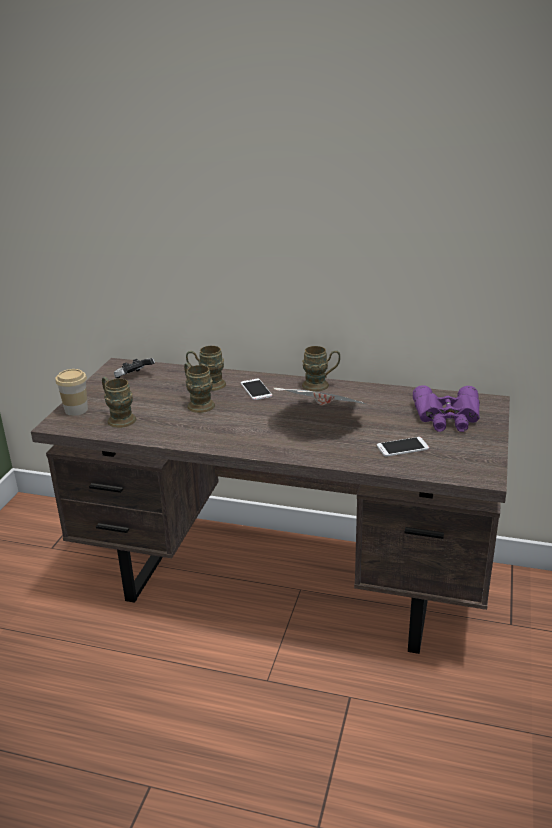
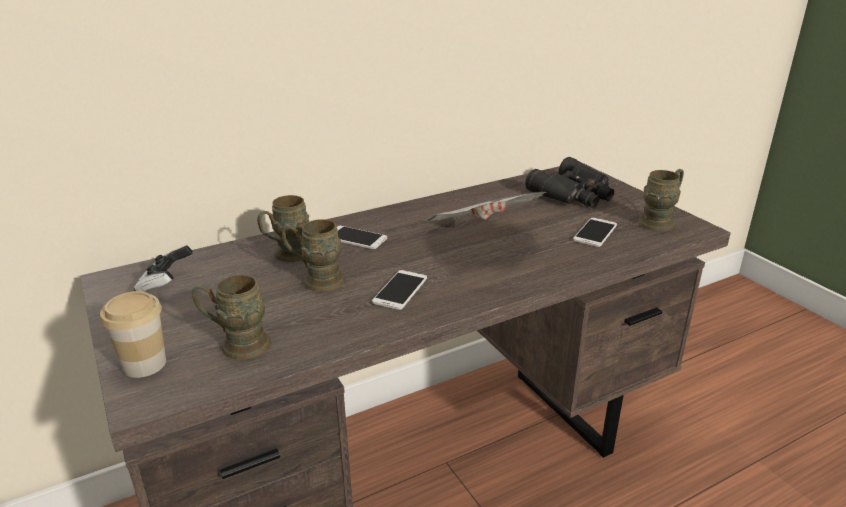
camera: 45 degrees left, 0 degrees up
brown mug [302,346,340,392] -> brown mug moved to [637,169,684,232]
purple binoculars [413,385,480,432] -> black binoculars [525,157,614,208]
none -> phone [372,270,427,310]

